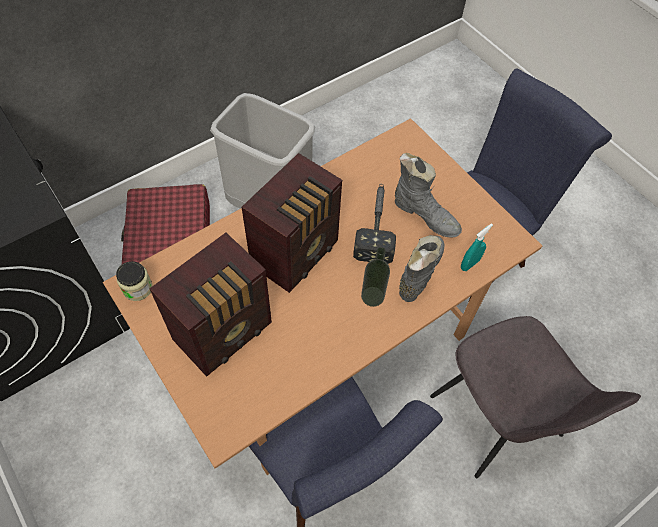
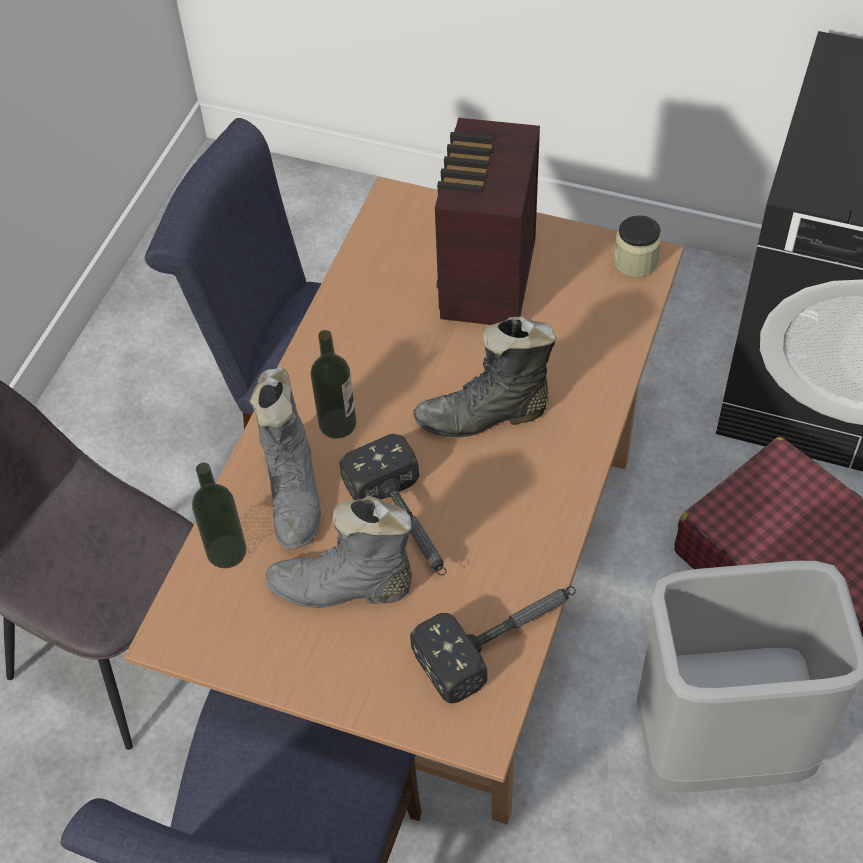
camera: 150 degrees right, 5 degrees down
radio [242,153,342,293] -> black boot [413,316,556,437]
turquoise spray bottle [461,224,493,271] -> bottle [192,462,247,568]
none -> hammer [410,586,576,703]

